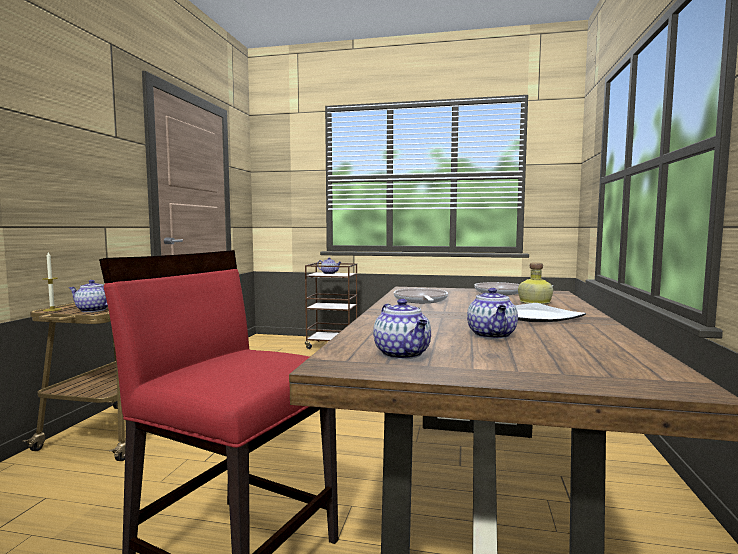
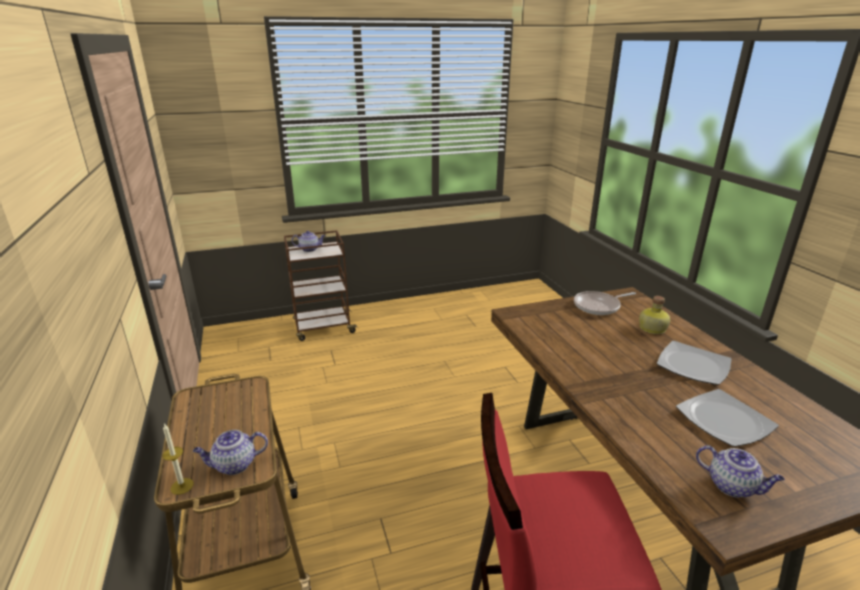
camera: 30 degrees left, 20 degrees up
frying pan [394,288,448,303] -> none
teapot [467,288,518,339] -> plate [676,389,779,447]

